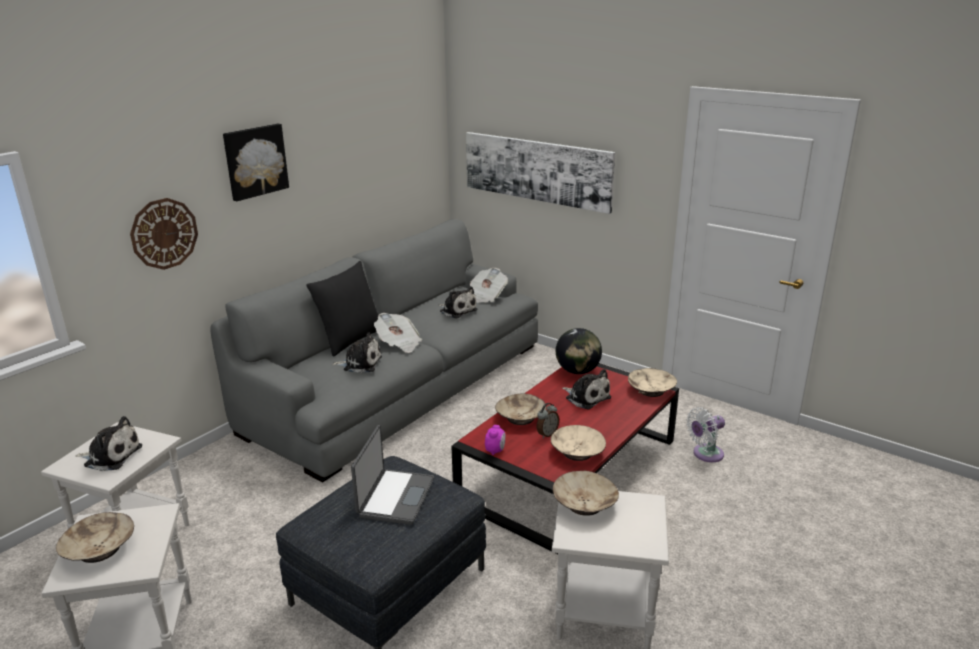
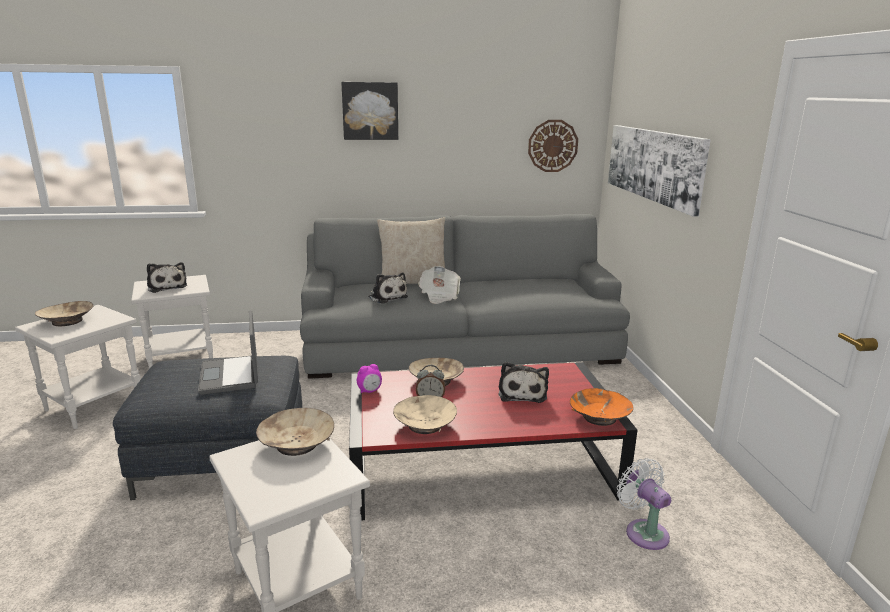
camera: 45 degrees right, 5 degrees down
wall clock [130,198,198,270] -> wall clock moved to [528,120,578,172]
black pillow [306,261,378,357] -> beige pillow [377,217,445,284]
laptop [351,425,434,525] -> laptop turned 105 degrees clockwise [198,310,258,395]
plush toy [439,287,477,318] -> none
newspaper [470,268,508,303] -> none
globe [556,328,602,374] -> none
beige bowl [628,368,677,397] -> orange bowl [570,388,633,426]
white fan [686,407,725,462] -> white fan turned 45 degrees clockwise [617,458,671,550]

